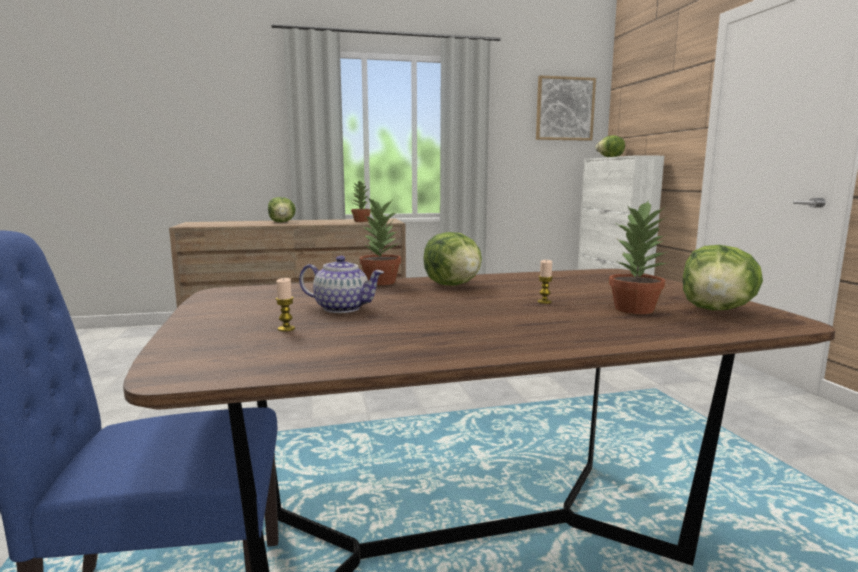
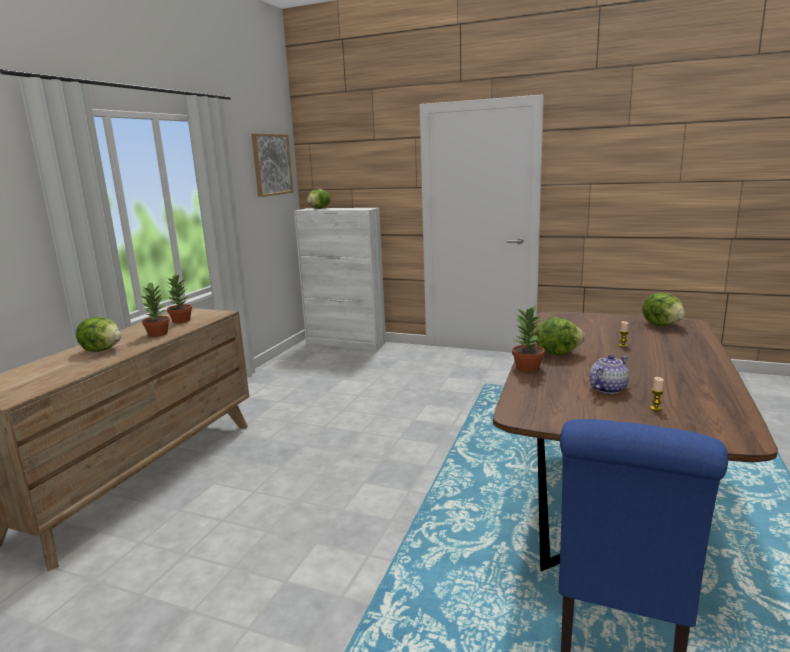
camera: 55 degrees left, 5 degrees up
potted plant [609,201,667,314] -> potted plant moved to [140,282,170,337]

